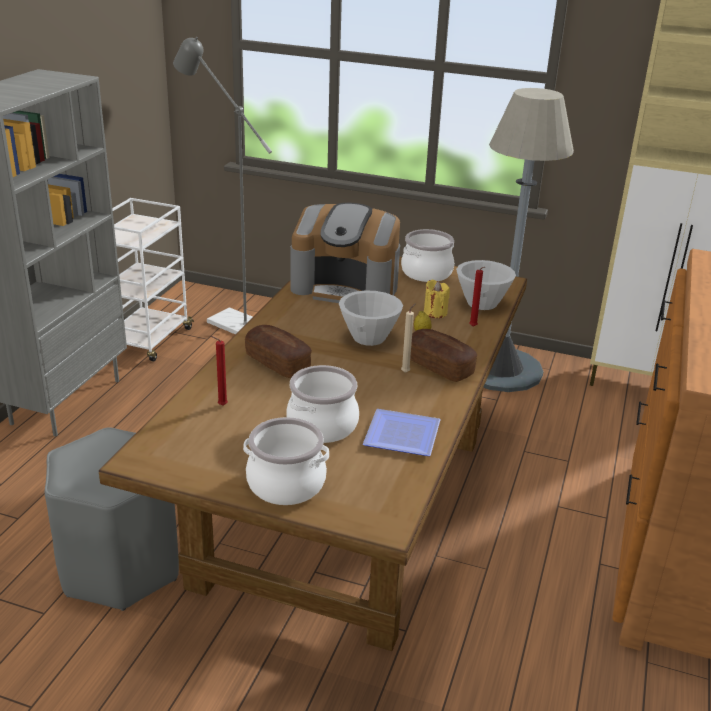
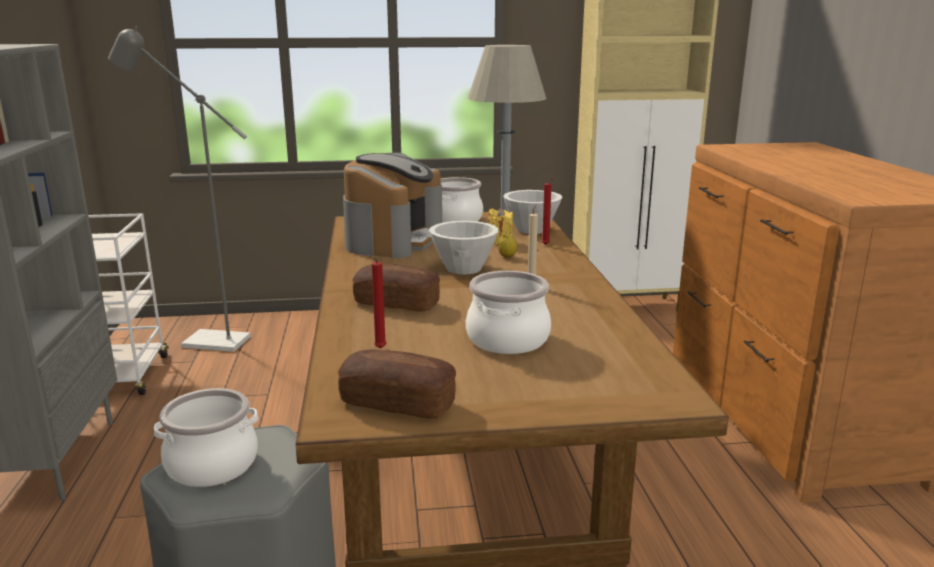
camera: 25 degrees left, 10 degrees down
cooking pot [243,417,329,505] -> cooking pot moved to [154,388,258,487]
coffee machine [291,203,400,303] -> coffee machine turned 60 degrees counterclockwise [343,153,442,258]
plate [363,409,441,456] -> none
bread [410,329,477,382] -> bread moved to [338,349,456,419]

